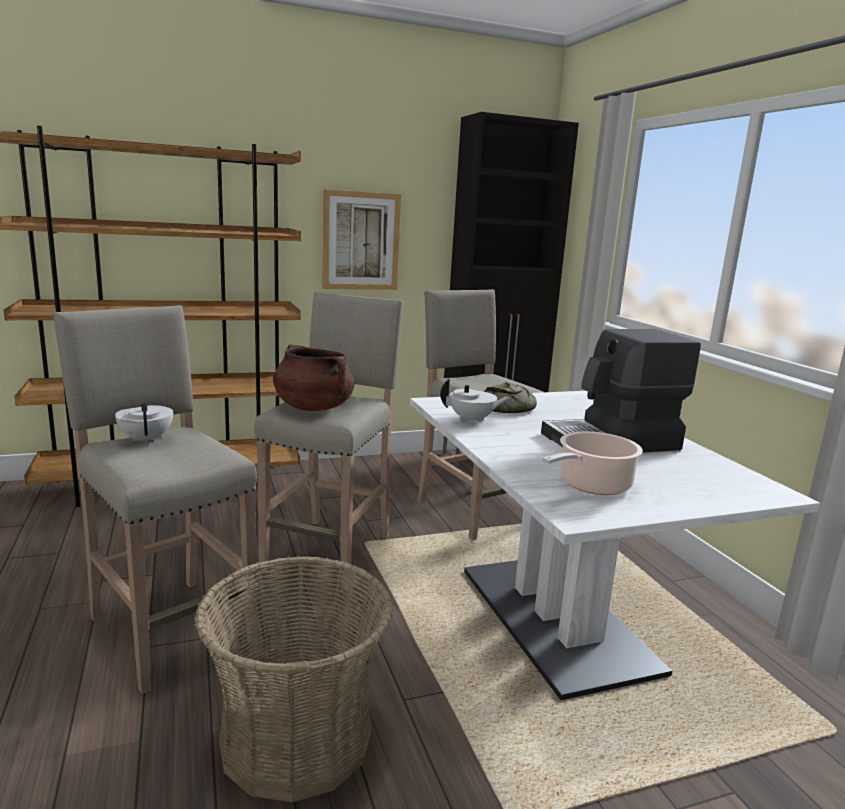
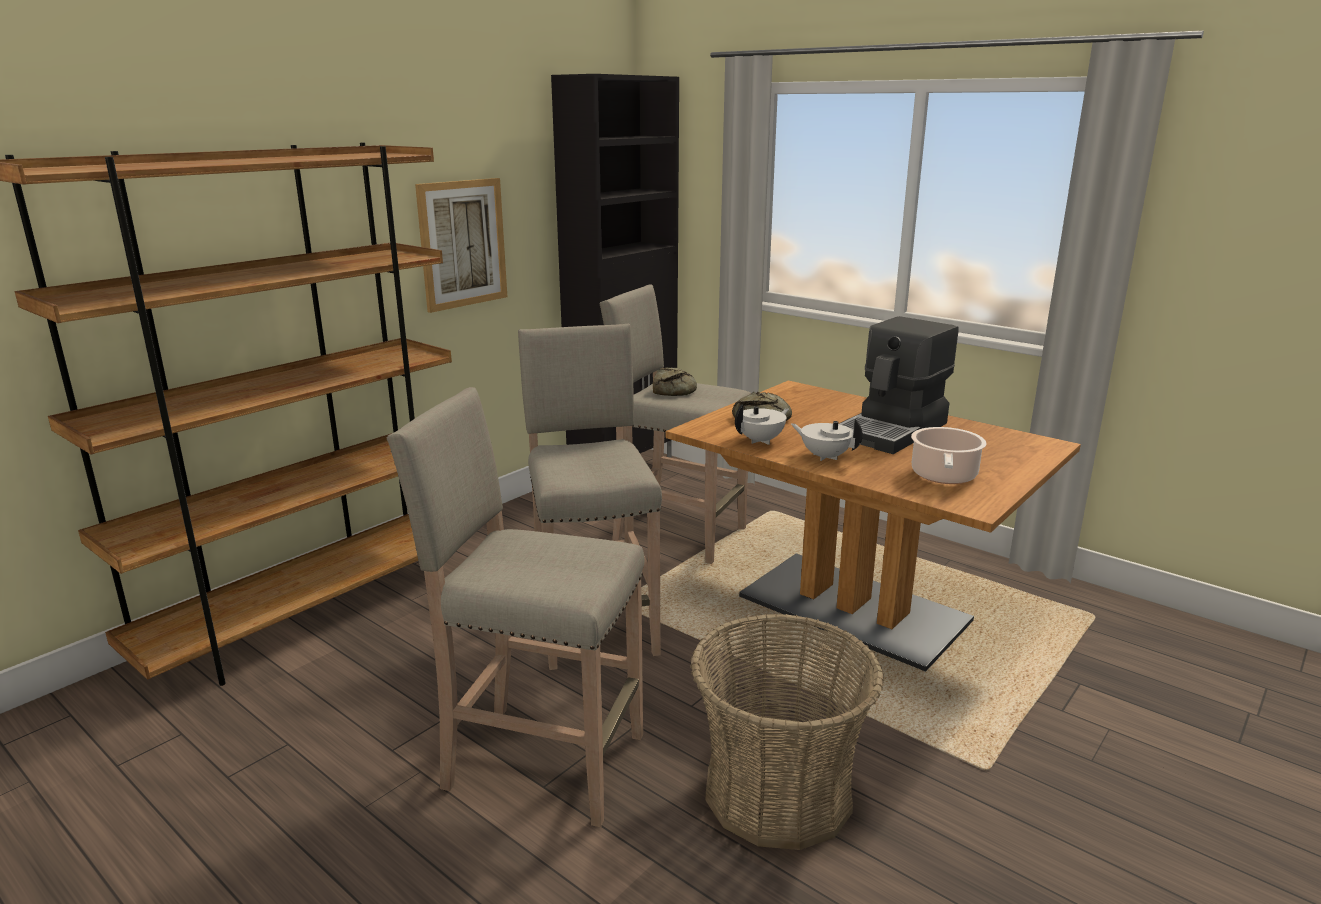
camera: 30 degrees left, 5 degrees up
white teapot [115,402,173,444] -> white teapot moved to [791,419,863,461]
brown cooking pot [273,344,355,411] -> none
white dining table [410,391,820,700] -> brown dining table [666,380,1081,672]
none -> bread [653,367,697,396]

